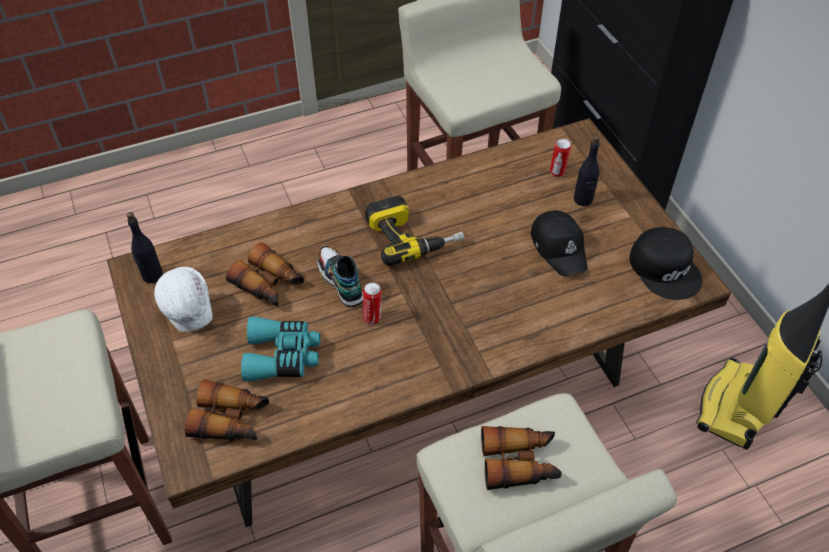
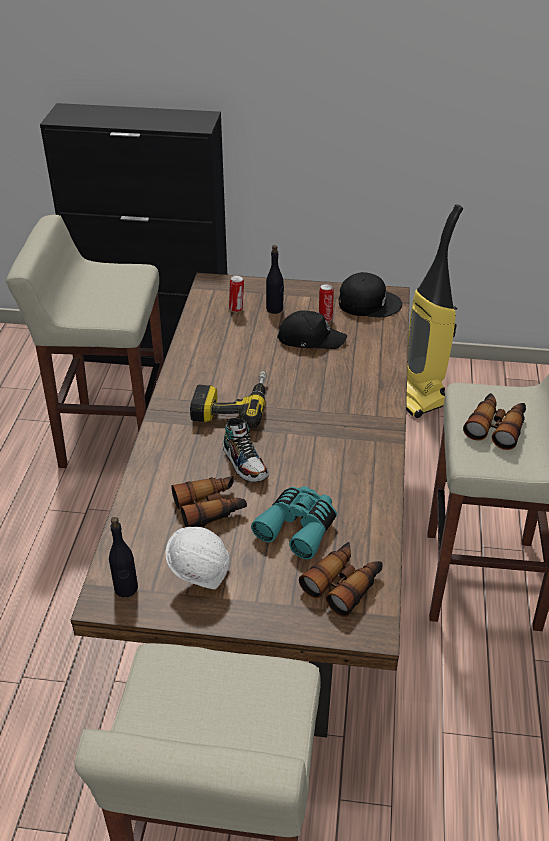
camera: 60 degrees left, 10 degrees down
shoe [318,245,363,307] -> shoe turned 120 degrees counterclockwise [223,418,269,482]
can [363,282,382,325] -> can moved to [319,284,334,322]

